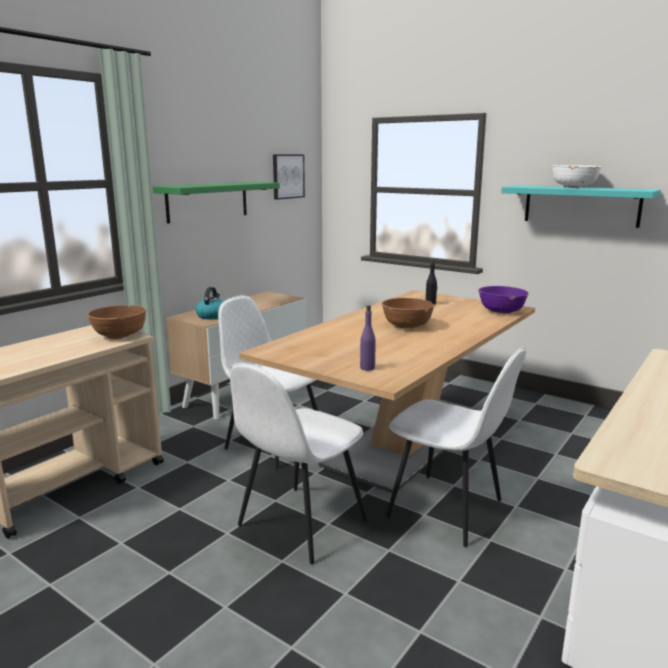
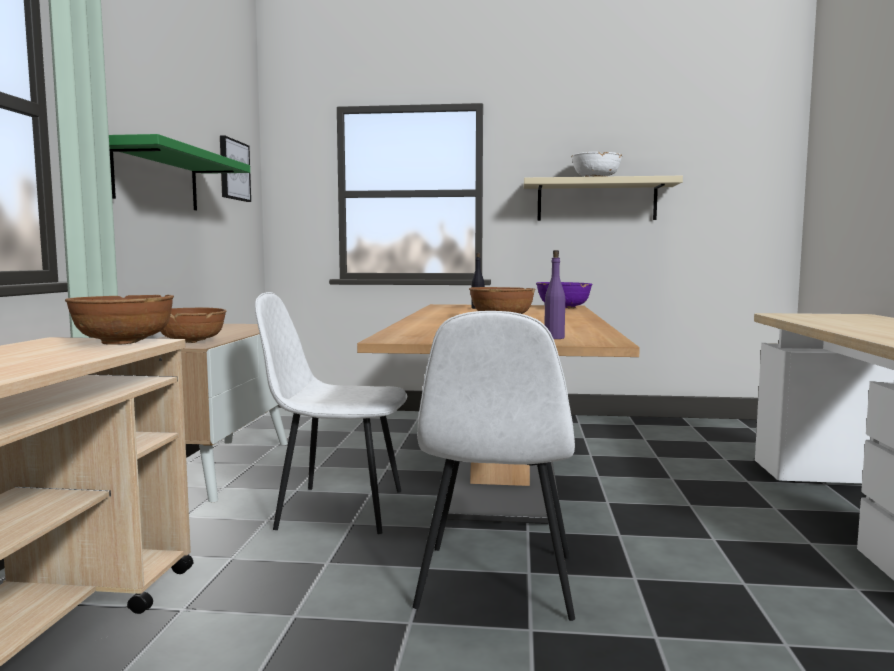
camera: 30 degrees left, 10 degrees down
kettle [196,287,223,319] -> brown bowl [160,308,226,343]
white chair [386,348,526,547] -> none
turquoise shelf [501,185,661,228] -> beige shelf [524,176,683,221]

